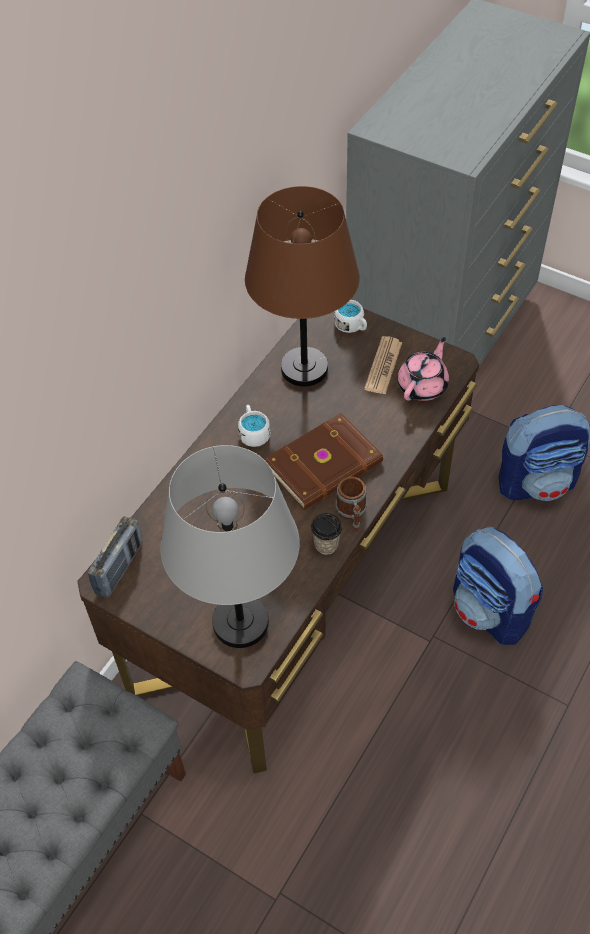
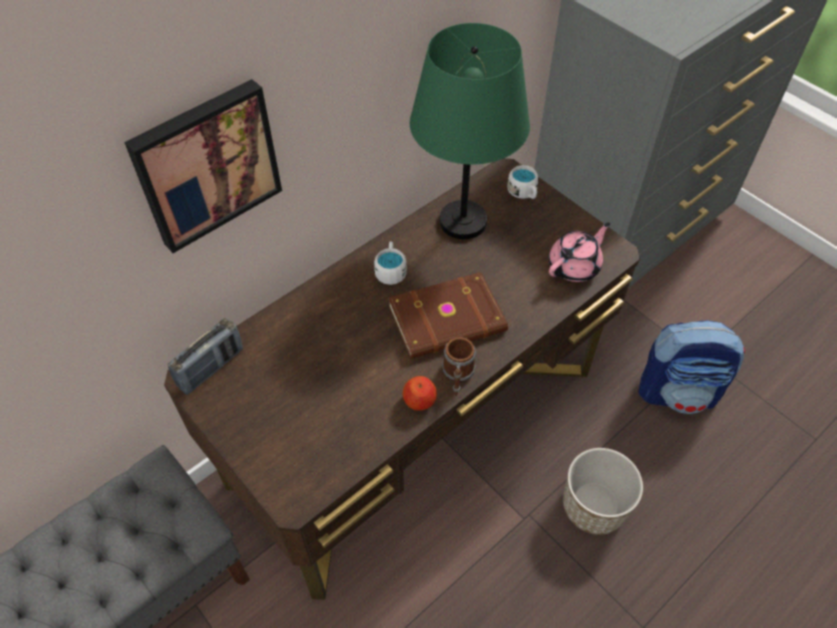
camera: 15 degrees right, 0 degrees up
grey table lamp [161,445,300,648] -> none
brown table lamp [245,186,360,386] -> green table lamp [410,23,530,239]
cup [311,513,342,555] -> apple [403,376,437,411]
newspaper [364,336,402,395] -> none
backpack [453,527,543,645] -> planter [563,448,643,535]
none -> picture [124,79,282,253]

